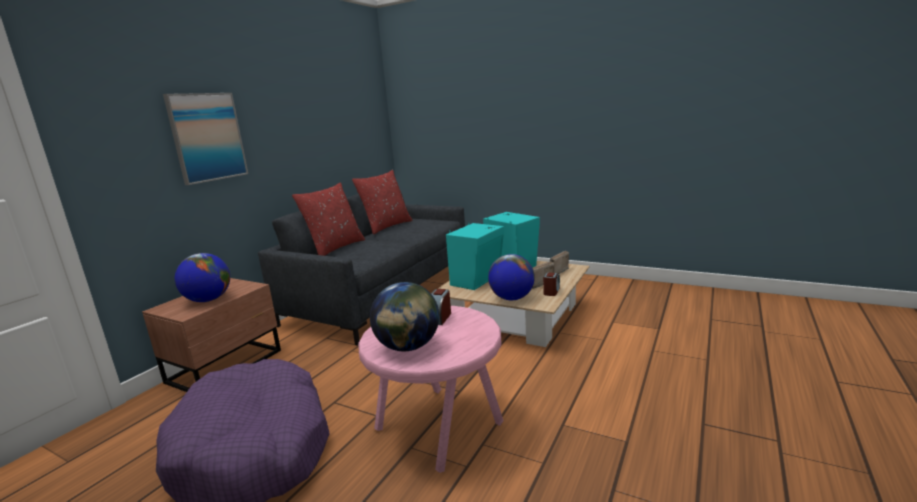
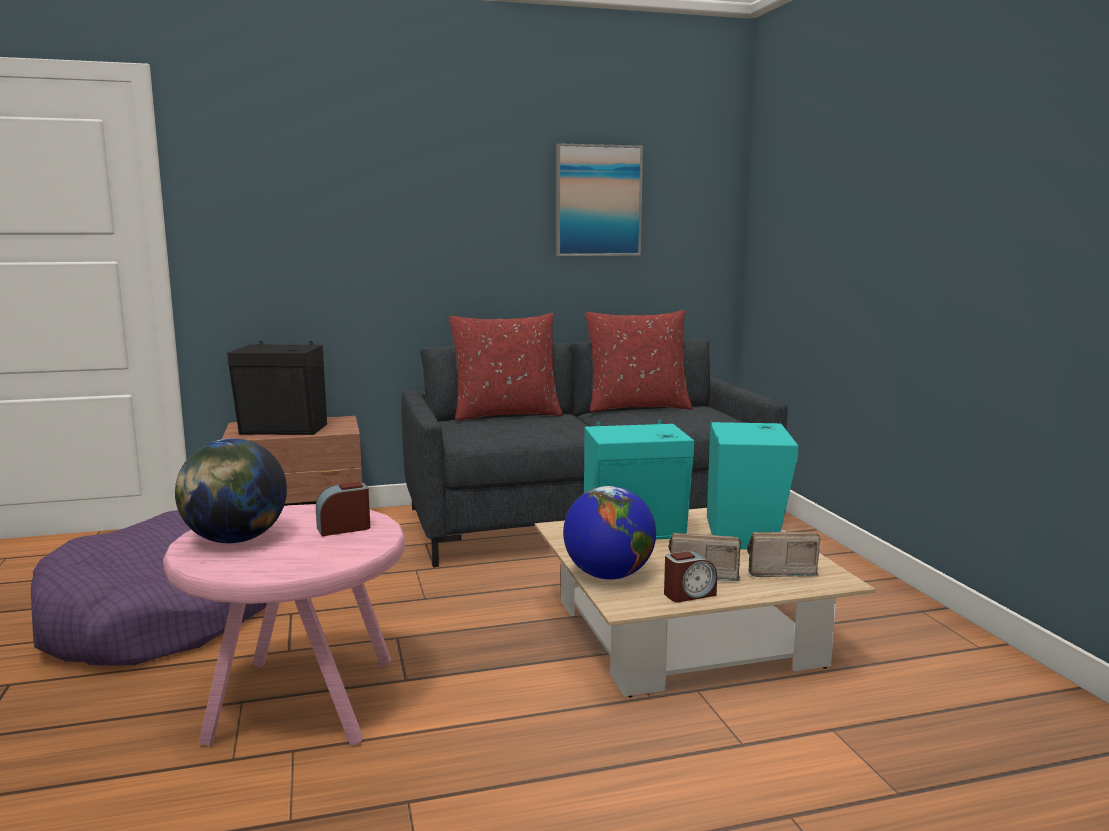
camera: 45 degrees right, 5 degrees down
picture [163,93,248,185] -> picture moved to [556,143,643,256]
globe [175,253,230,302] -> black speaker [227,341,327,435]

